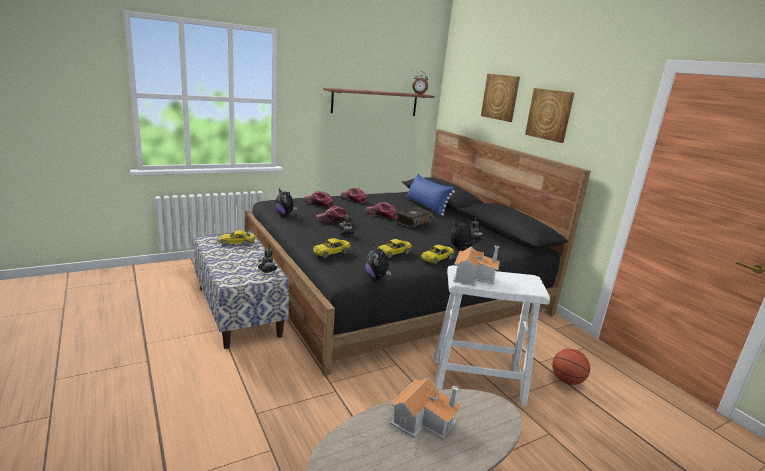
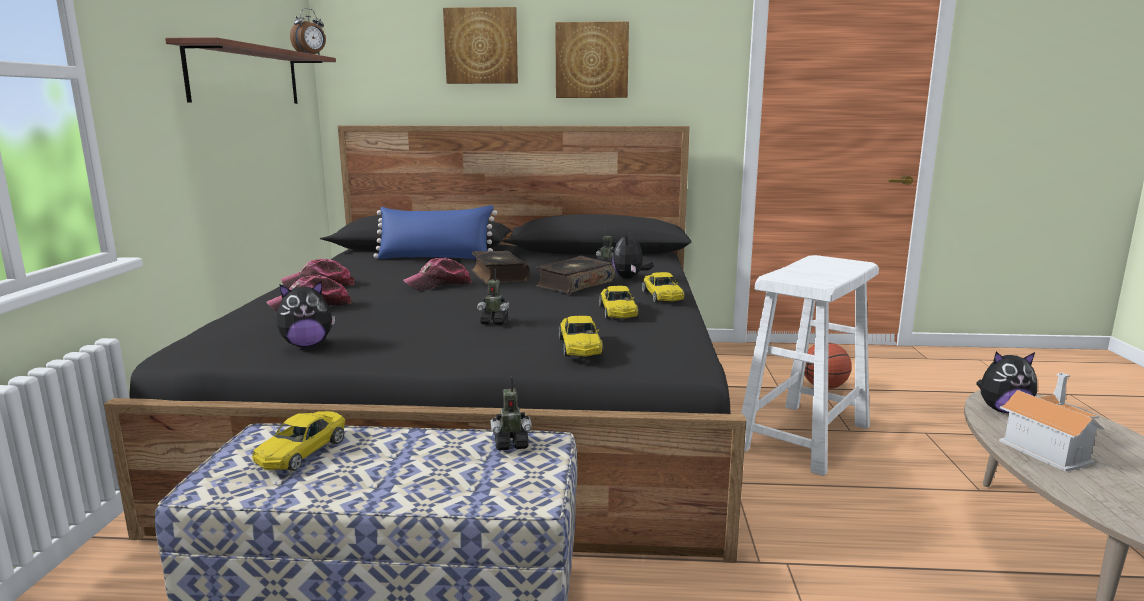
camera: 55 degrees left, 5 degrees down
cap [316,206,352,223] -> none
plush toy [366,244,391,279] -> plush toy moved to [976,352,1037,413]
toy house [454,246,500,286] -> none
none -> book [536,256,615,294]

